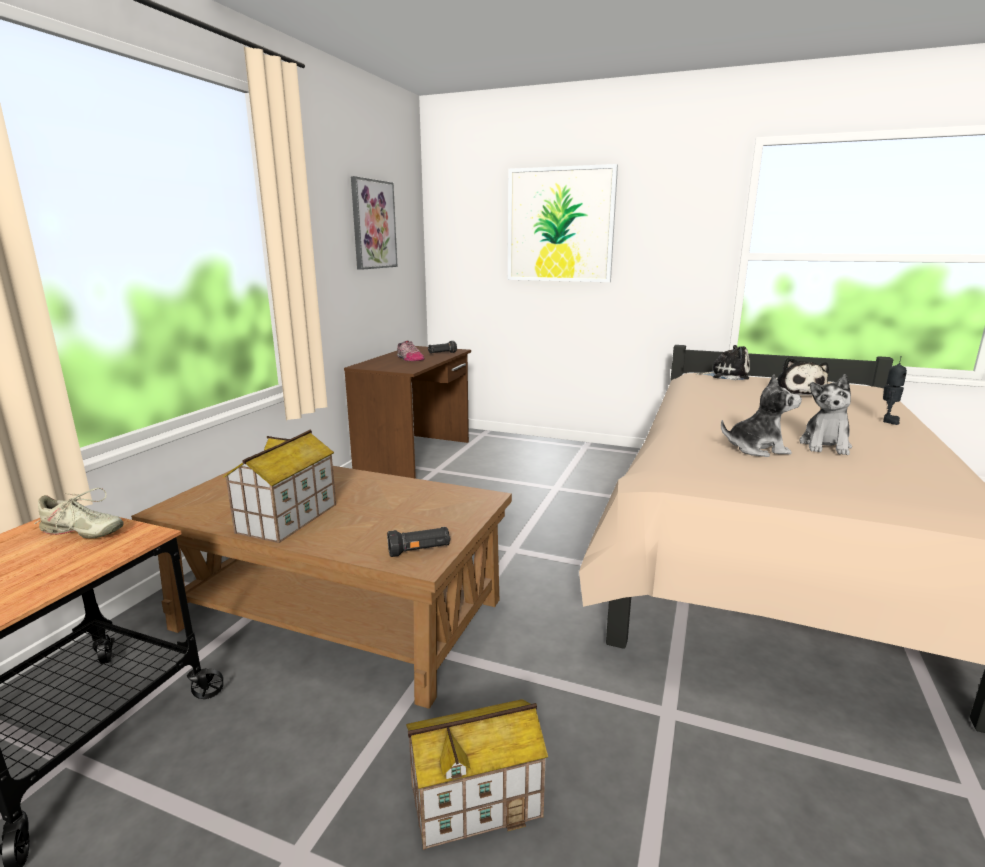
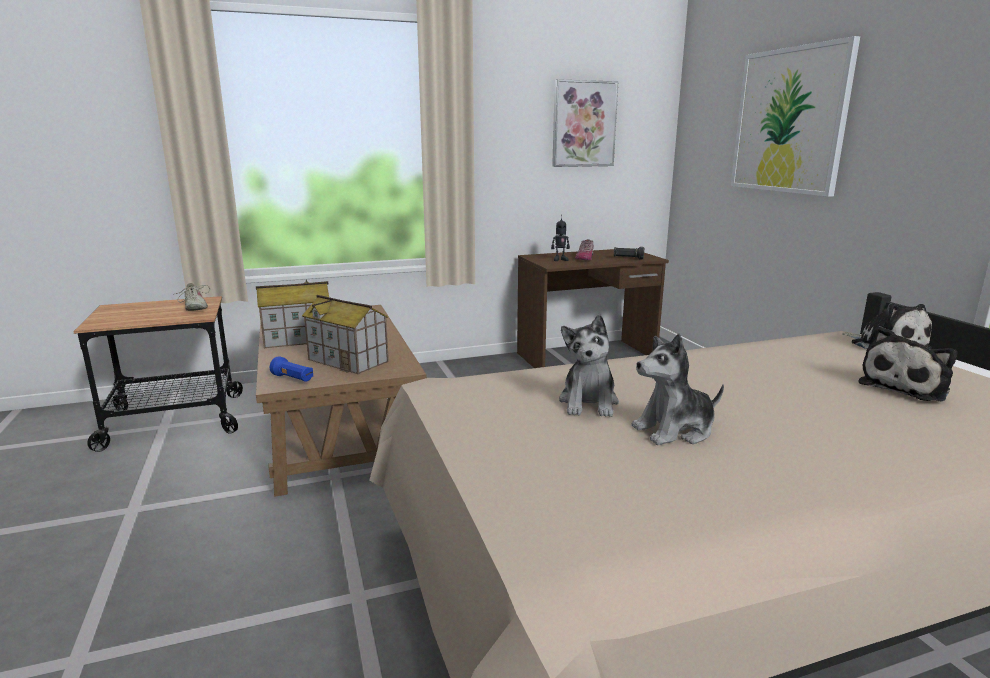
camera: 50 degrees right, 0 degrees up
black flashlight [387,527,451,557] -> blue flashlight [270,356,313,382]
toy house [406,699,548,850] -> toy house moved to [302,295,389,374]
plush toy [721,374,802,457] -> plush toy turned 45 degrees clockwise [559,314,619,417]
toy robot [883,356,907,425] -> toy robot moved to [551,215,570,261]

